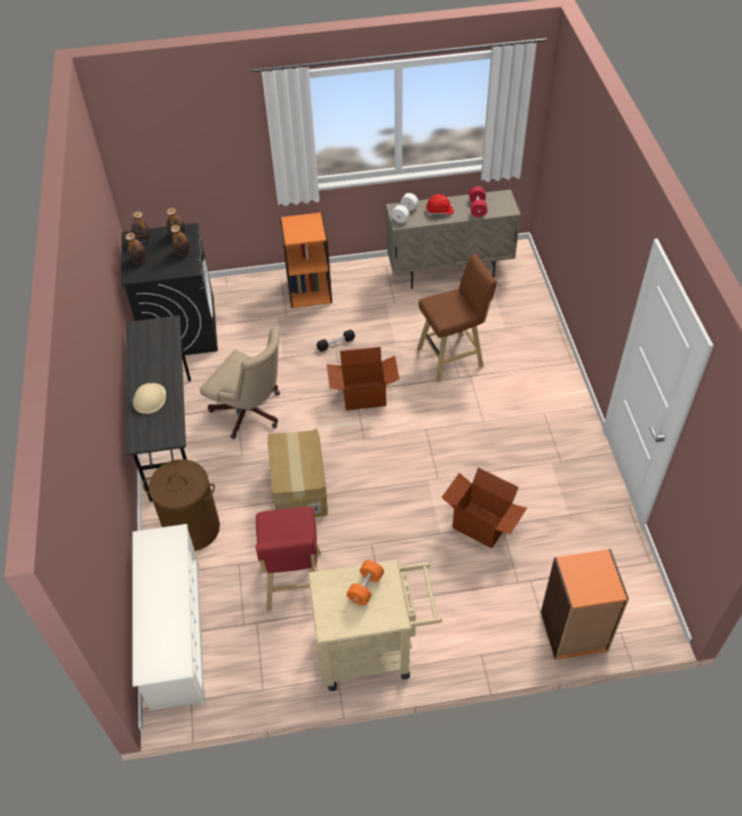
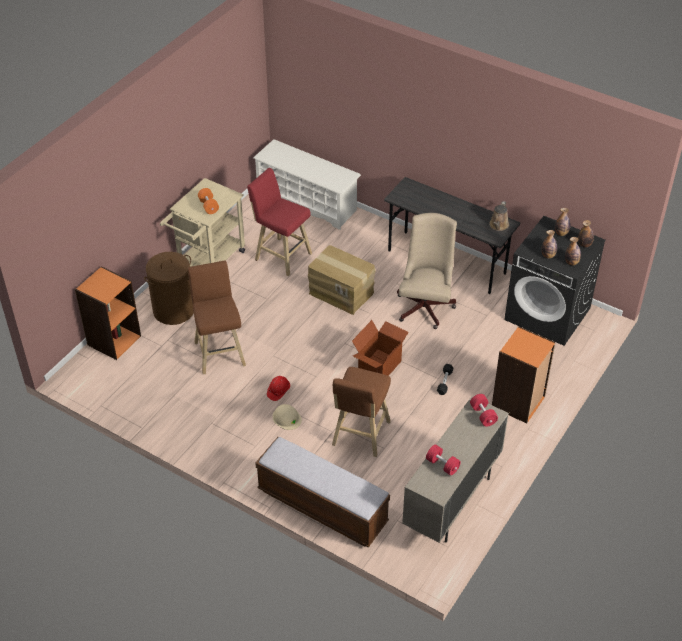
camera: 130 degrees right, 5 degrees down
beige hard hat [133,383,166,414] -> beige hard hat moved to [272,404,302,430]
brown laundry basket [143,459,220,551] -> brown laundry basket moved to [144,252,194,325]
beige office chair [199,327,280,439] -> beige office chair turned 120 degrees clockwise [397,213,457,329]
white dumbbell [392,193,419,223] -> red dumbbell [470,394,498,427]
red hard hat [426,194,454,215] -> red hard hat moved to [267,376,290,401]
cardboard box [441,467,527,549] -> brown stool [188,261,246,375]
none -> bench [255,437,390,548]
none -> brown watering can [489,201,509,231]

